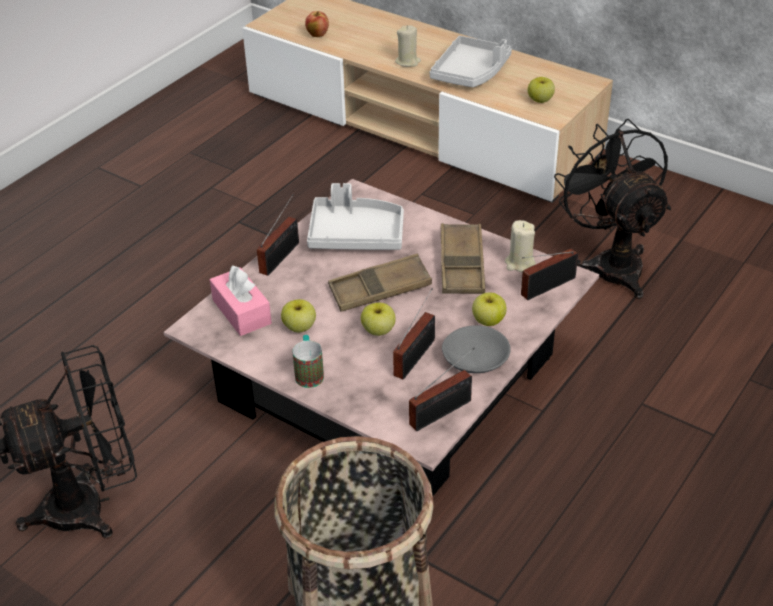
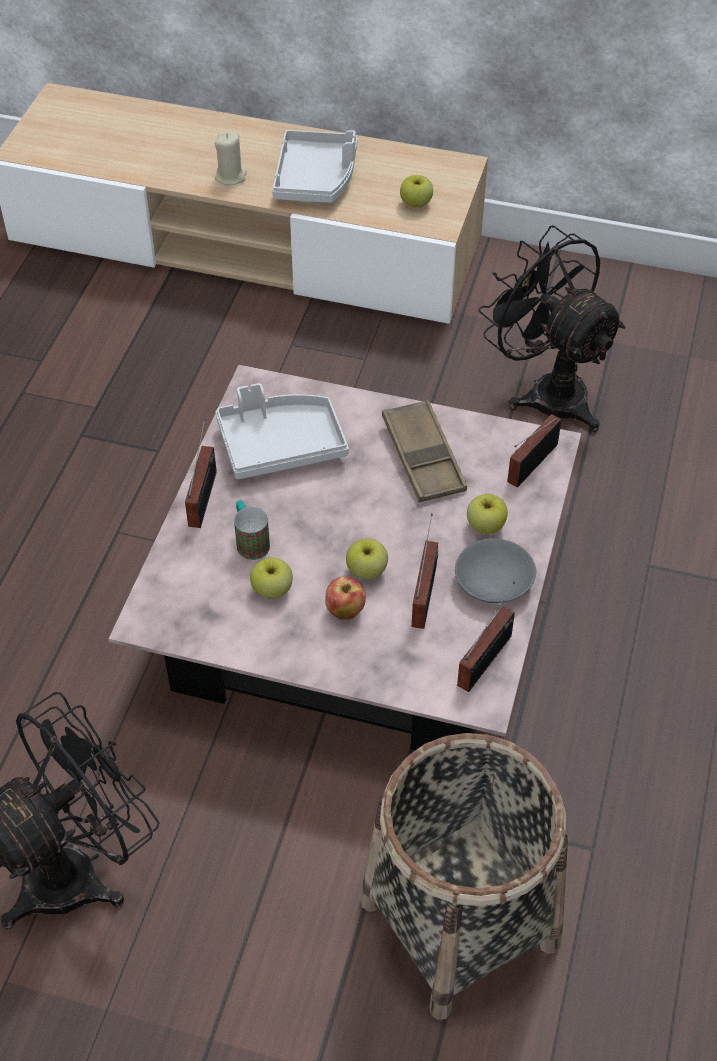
camera: 20 degrees left, 10 degrees up
pink tissue box [210,265,272,336] -> none
mug [293,335,324,388] -> mug moved to [234,500,270,560]
apple [305,11,329,37] -> apple moved to [325,577,366,620]
brown tray [328,254,432,312] -> none
beige candle [505,220,536,272] -> none

